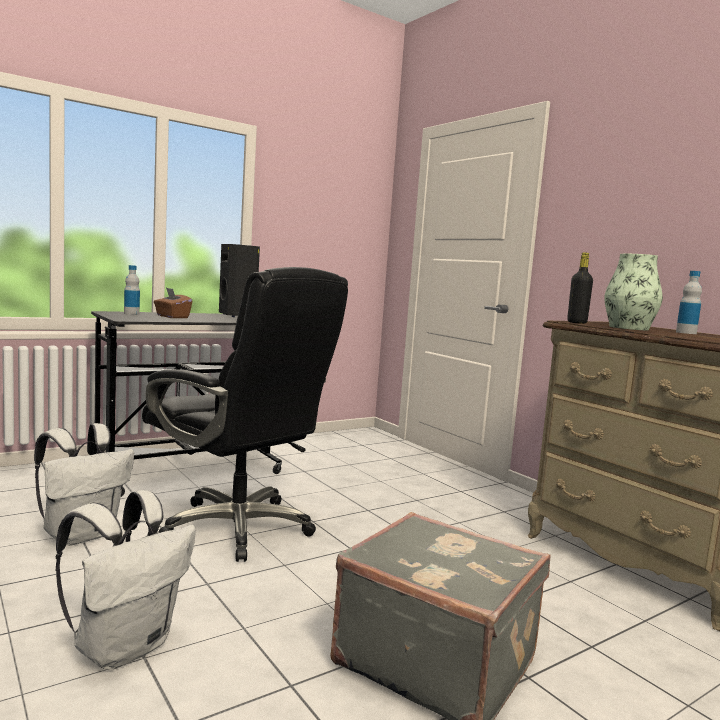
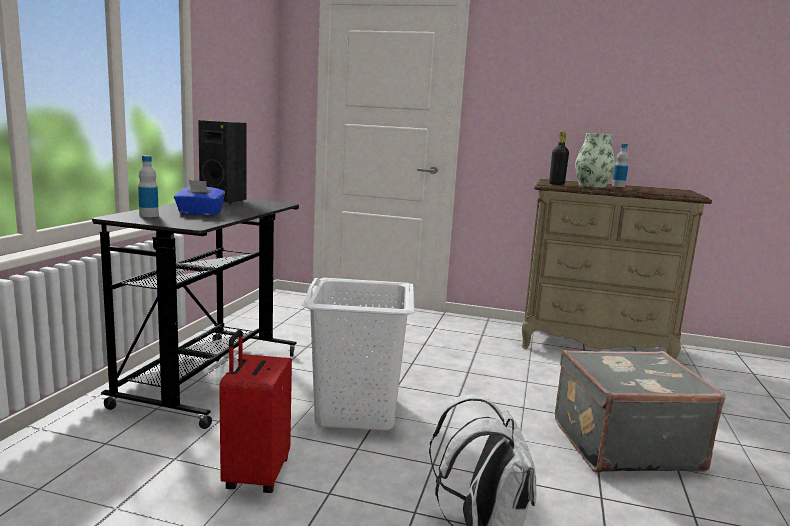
camera: 40 degrees left, 5 degrees up
white backpack [34,423,134,546] -> red suitcase [219,330,292,493]
black office chair [142,267,348,562] -> white laundry basket [302,278,415,431]
brown tissue box [154,288,192,318] -> blue tissue box [174,180,225,216]

